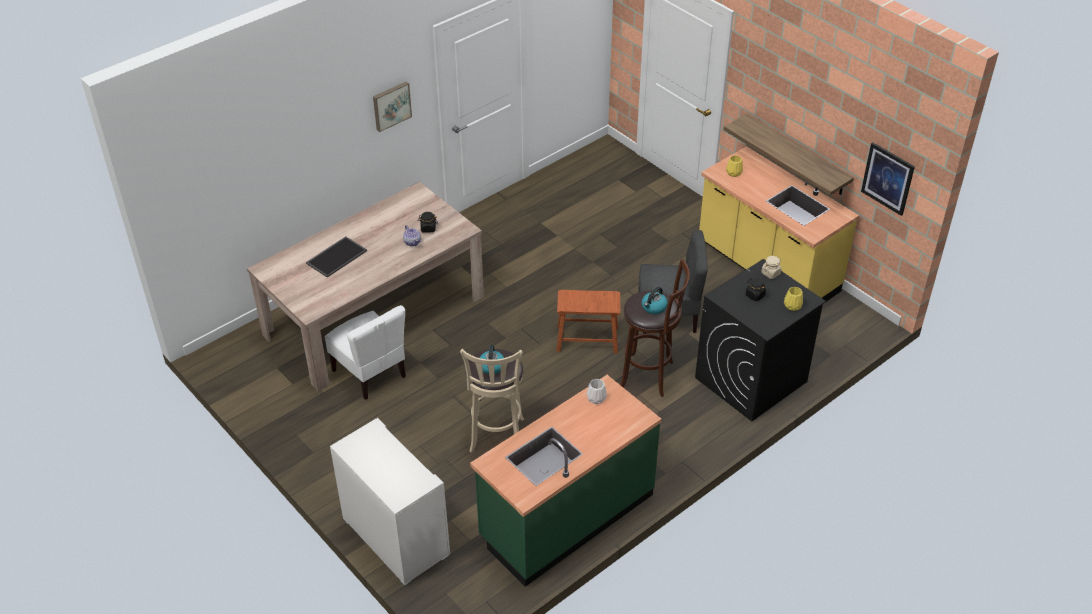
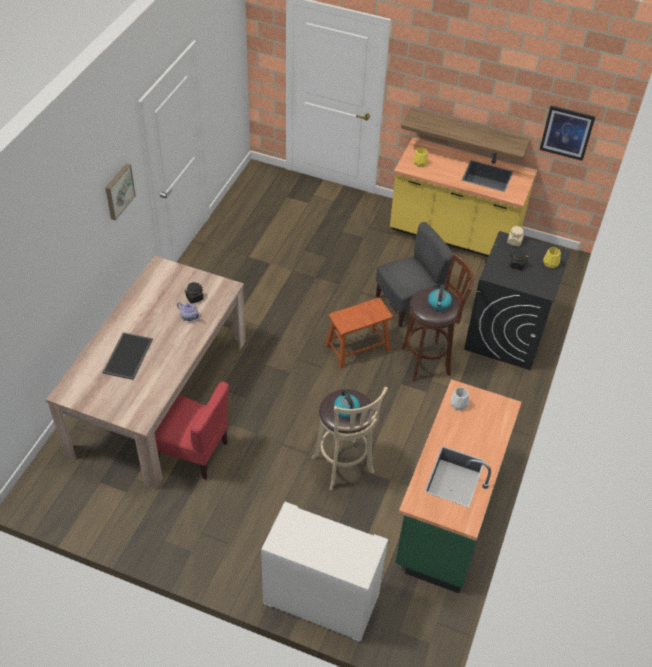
camera: 30 degrees left, 5 degrees up
white chair [325,305,406,400] -> red chair [154,381,229,480]

